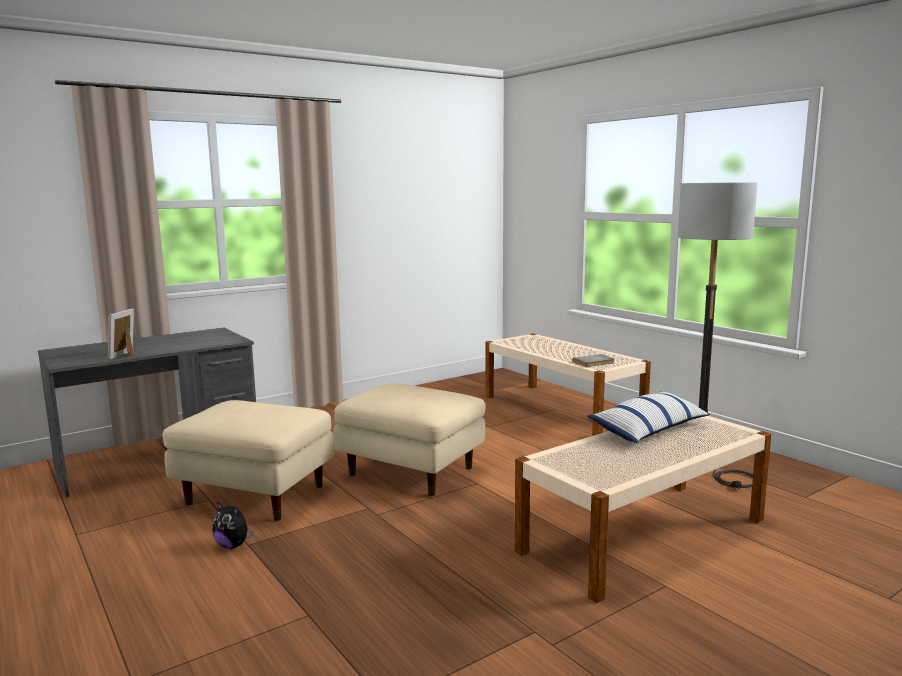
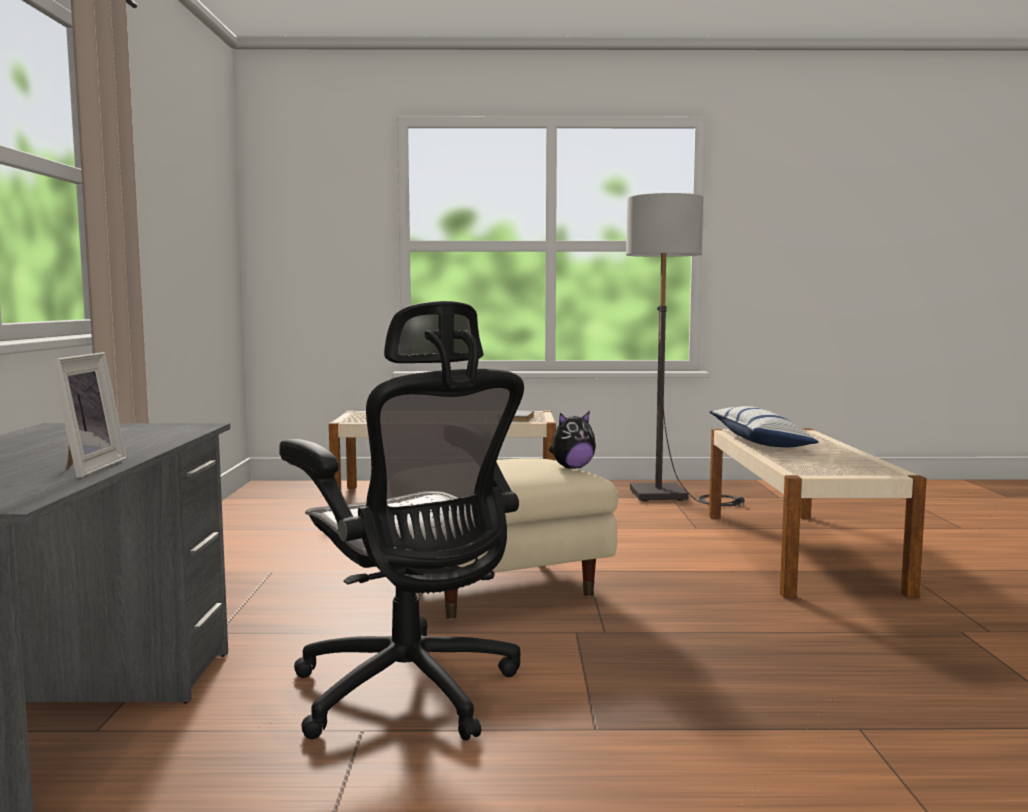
camera: 55 degrees left, 5 degrees down
picture frame [108,309,134,359] -> picture frame turned 135 degrees counterclockwise [51,352,127,478]
beige ottoman [162,400,335,521] -> office chair [279,301,524,741]
plush toy [212,502,254,549] -> plush toy moved to [549,411,596,469]

